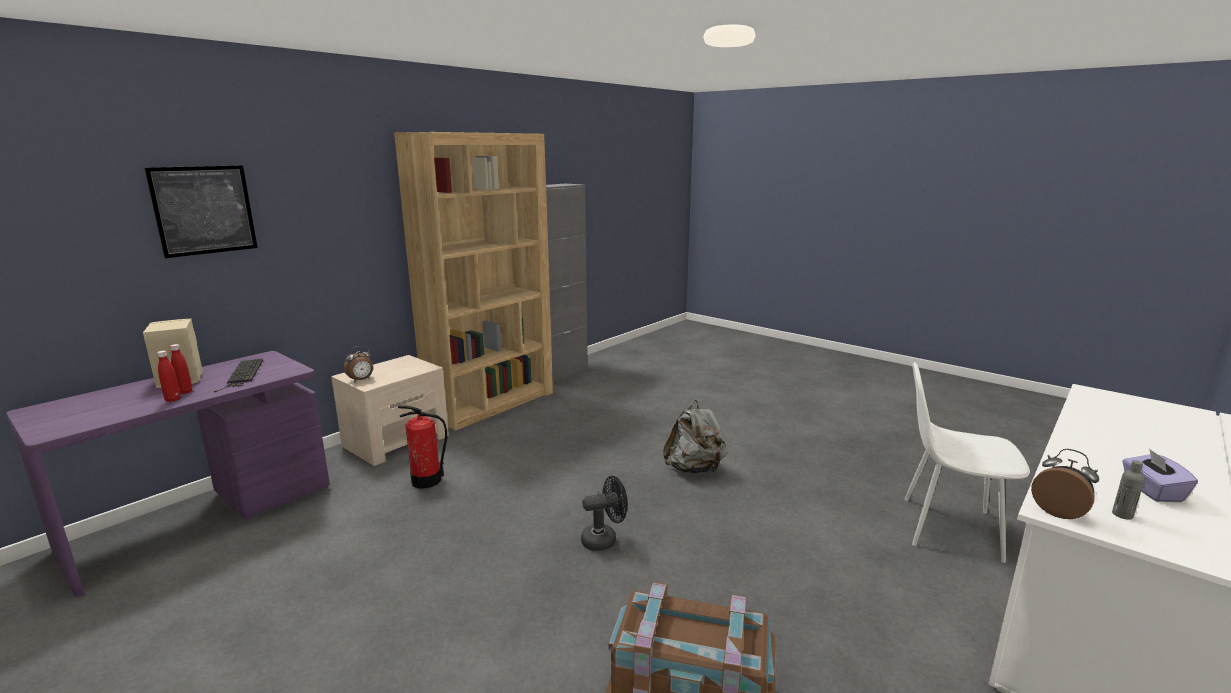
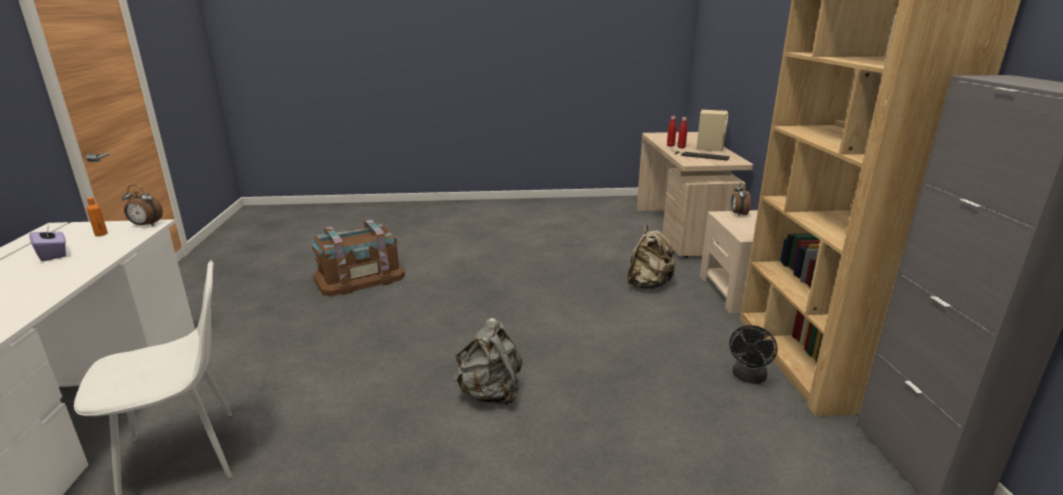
camera: 135 degrees right, 5 degrees up
purple desk [6,351,330,597] -> beige desk [637,132,753,258]
picture [144,165,258,258] -> none
fire extinguisher [398,406,447,489] -> beige backpack [627,225,676,289]
black fan [581,476,628,551] -> black fan moved to [729,325,778,384]
grey bottle [1112,460,1144,520] -> orange bottle [87,197,108,236]

